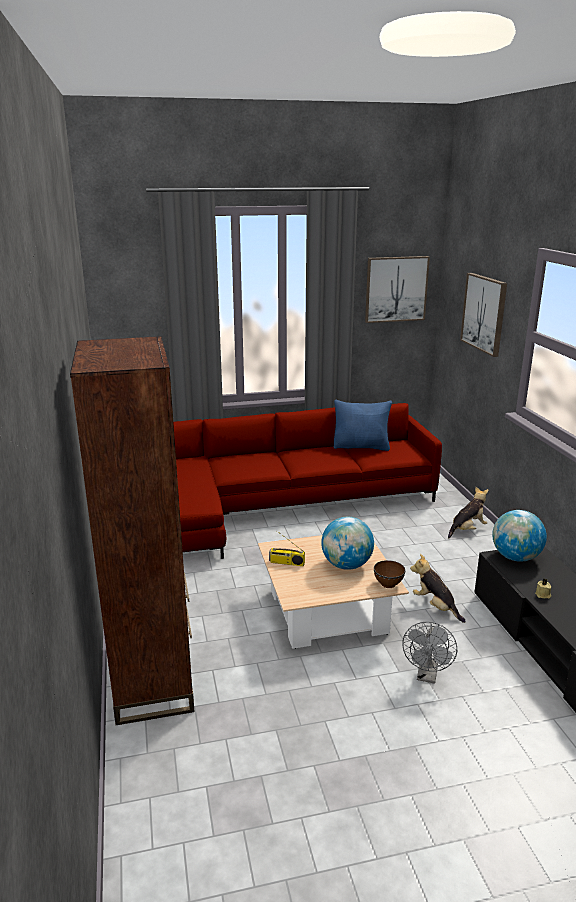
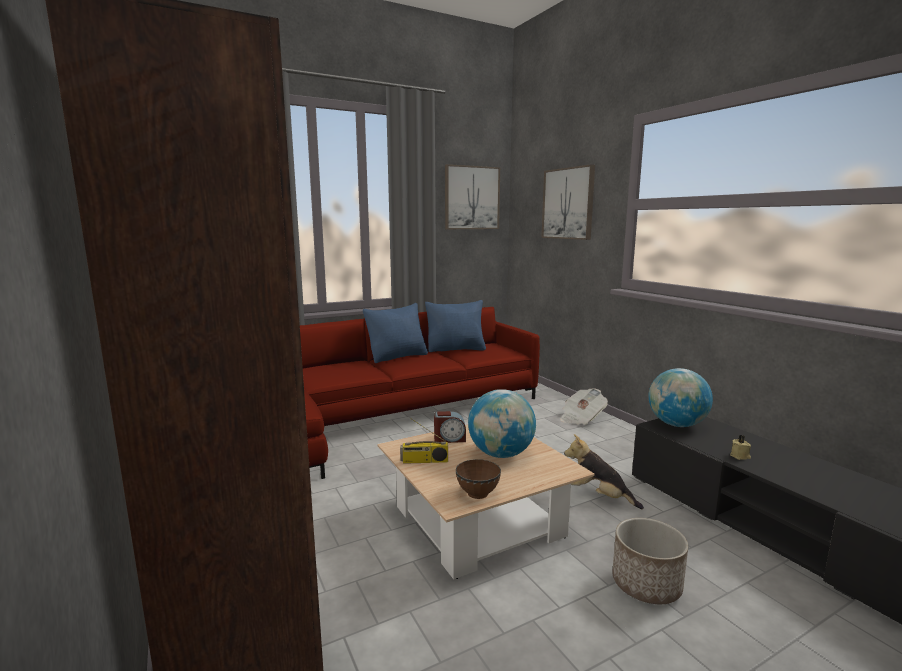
camera: 15 degrees left, 10 degrees down
brown bowl [374,560,406,588] -> brown bowl moved to [456,459,501,499]
grey fan [402,622,457,684] -> planter [612,518,688,604]
plush toy [448,487,488,538] -> newspaper [560,388,608,425]
none -> blue pillow [363,303,428,363]
none -> alarm clock [434,411,466,443]

